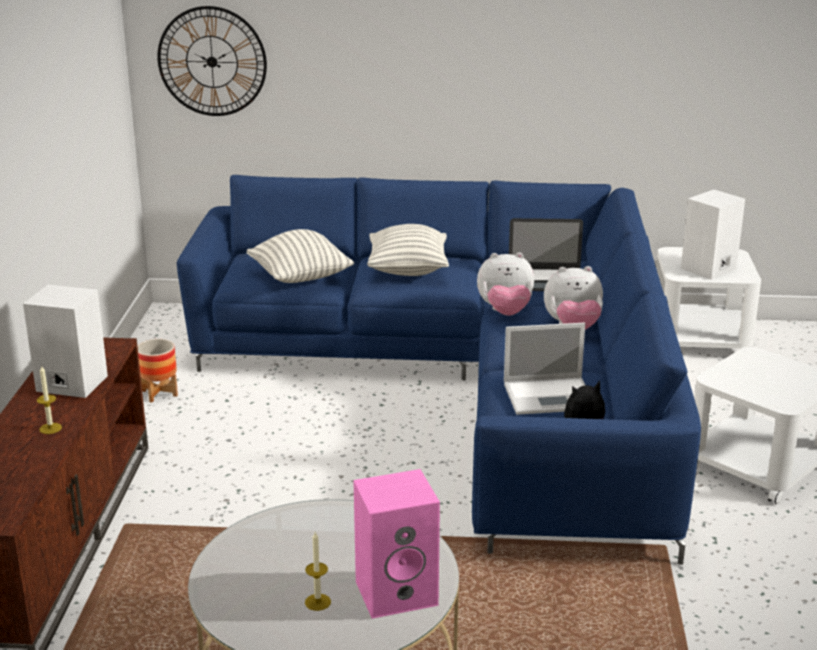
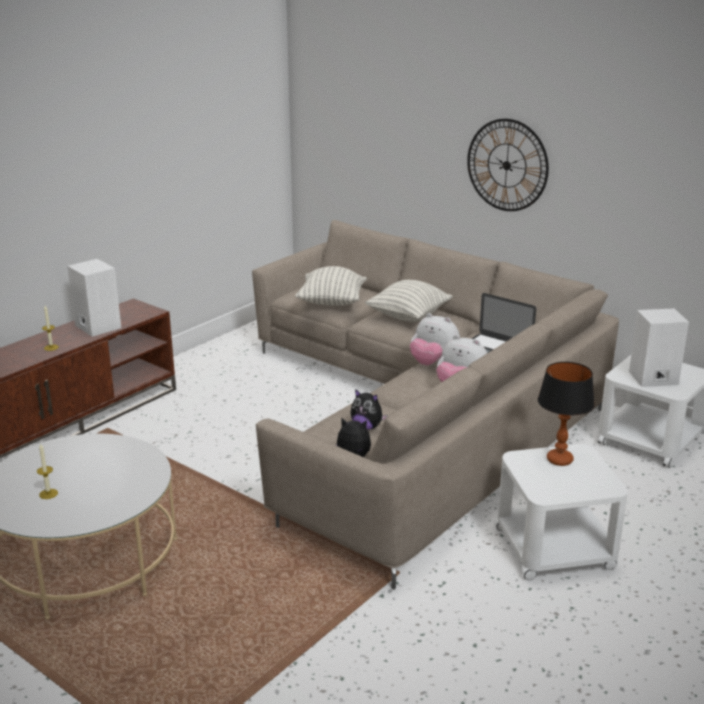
camera: 35 degrees right, 0 degrees up
planter [137,339,178,403] -> none
wall clock [157,6,267,116] -> wall clock moved to [467,119,549,211]
blue sofa [177,175,701,565] -> beige sofa [252,220,619,590]
pink speaker [353,469,440,619] -> none
laptop [504,323,586,415] -> plush toy [350,389,388,430]
none -> table lamp [538,362,595,466]

